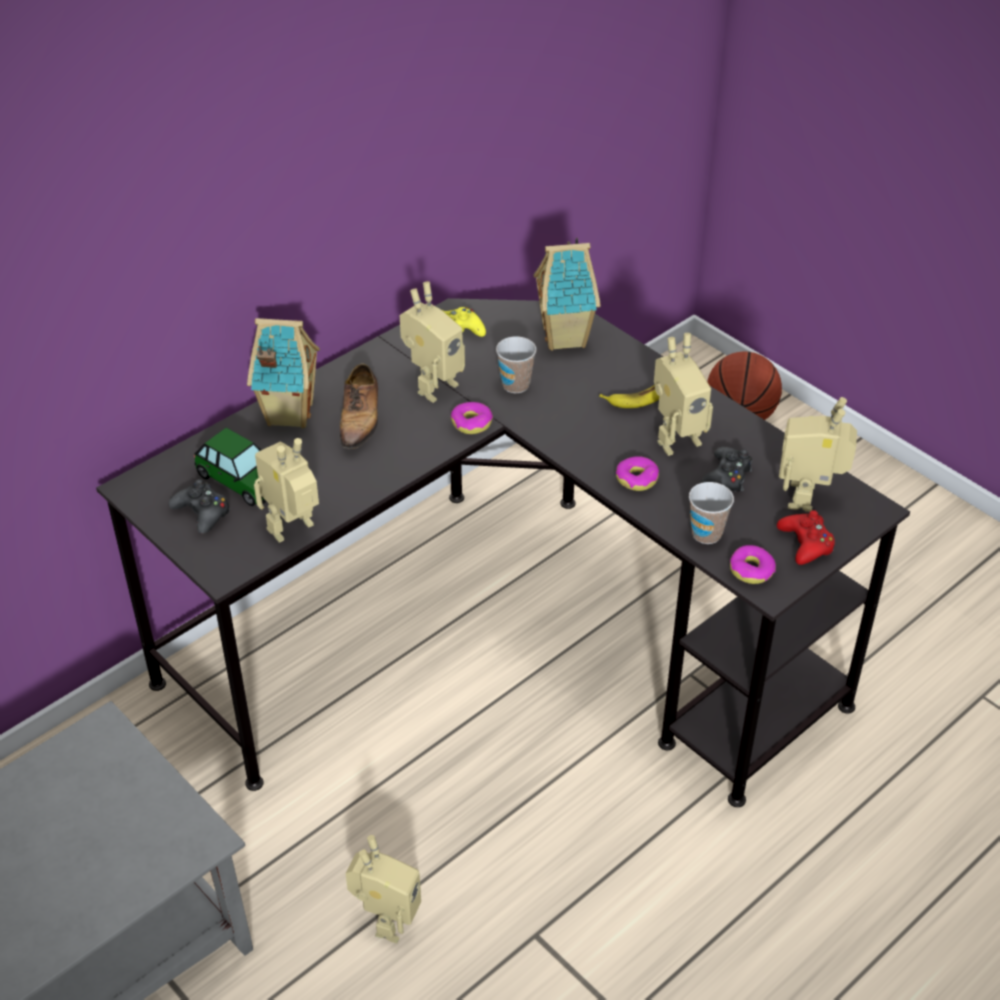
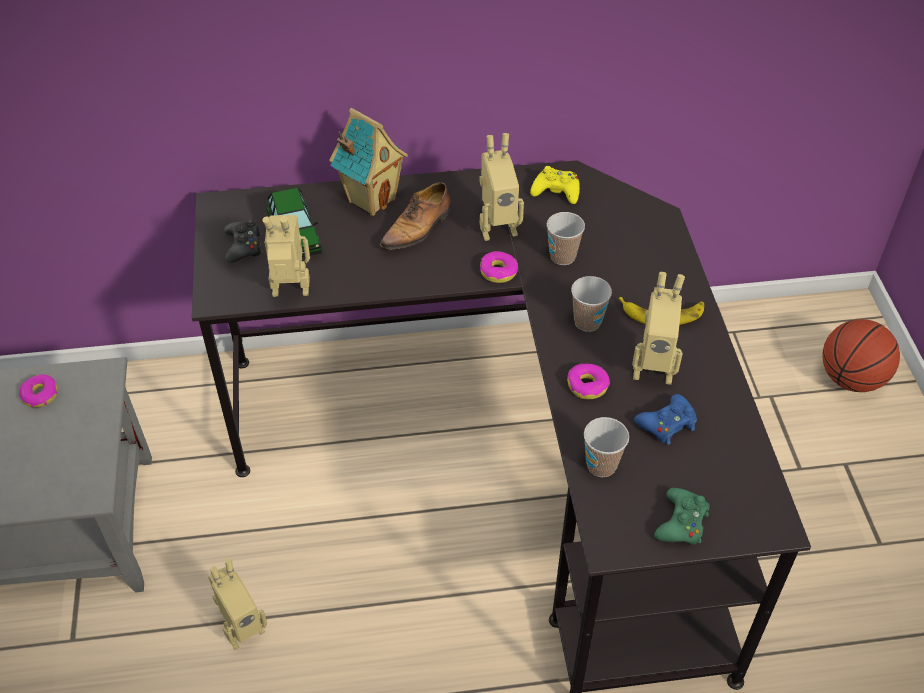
camera: 35 degrees right, 5 degrees up
toy house [534,237,601,351] -> none
black game controller [700,447,752,492] -> blue game controller [634,394,697,445]
donut [730,545,776,584] -> donut moved to [19,374,58,408]
red game controller [777,510,835,565] -> green game controller [654,488,709,544]
toy robot [779,397,857,512] -> none
none -> cup [571,276,612,332]

